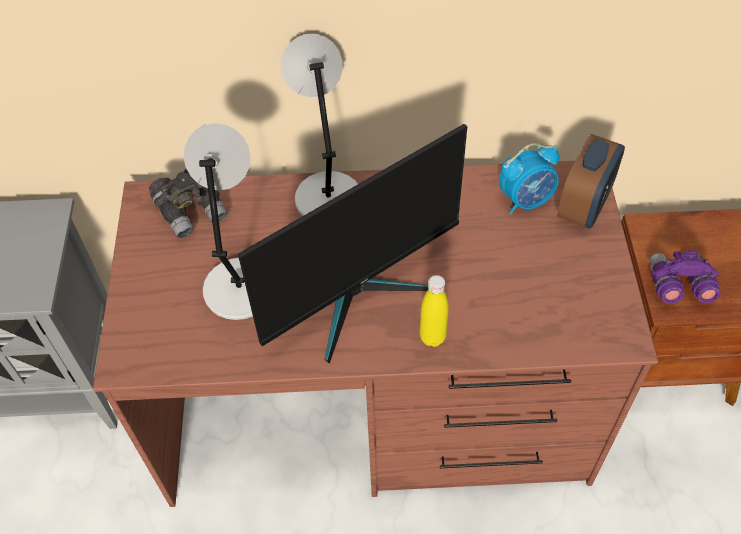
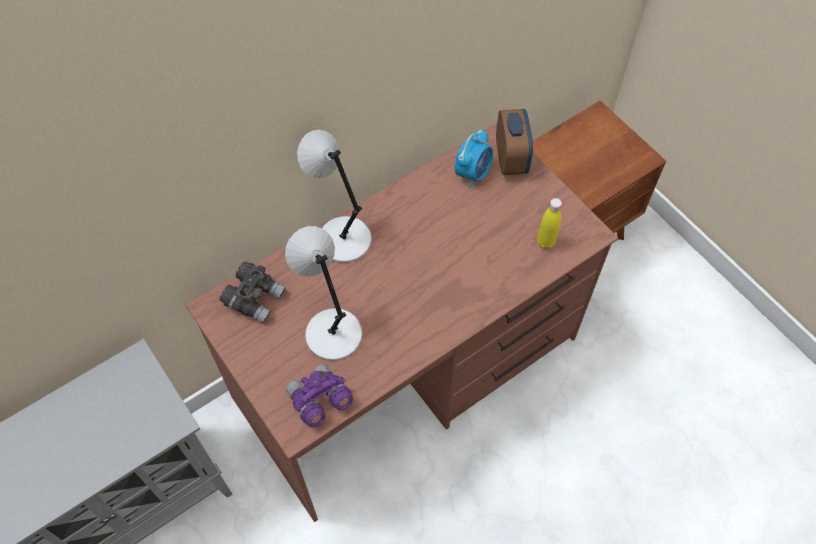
camera: 35 degrees left, 5 degrees up
monitor [238,124,467,364] -> none
yellow bottle [420,275,449,347] -> yellow bottle moved to [537,198,562,249]
purple binoculars [649,250,720,304] -> purple binoculars moved to [286,364,353,427]

